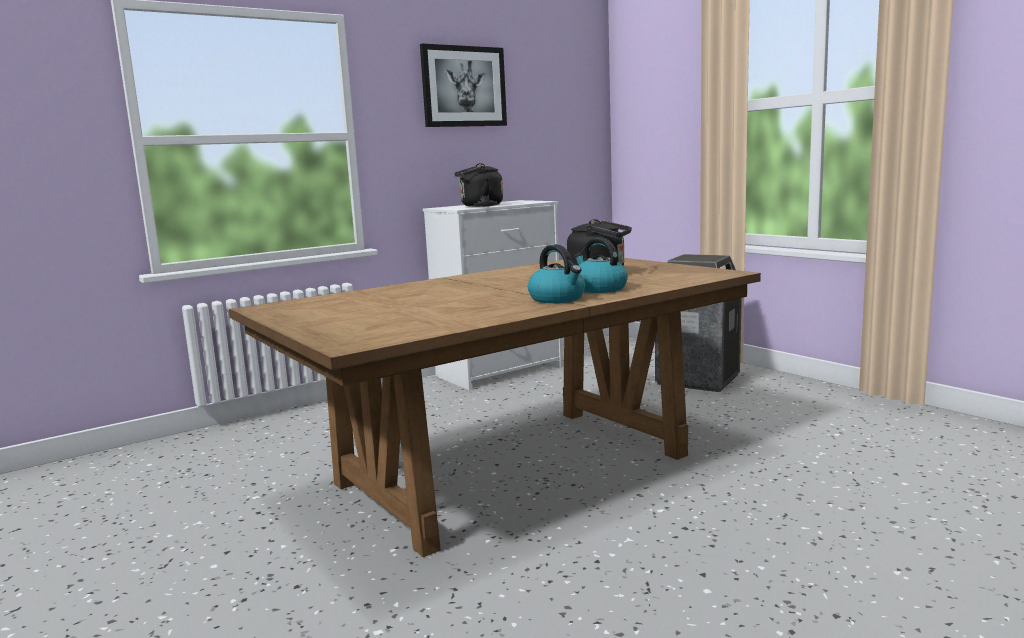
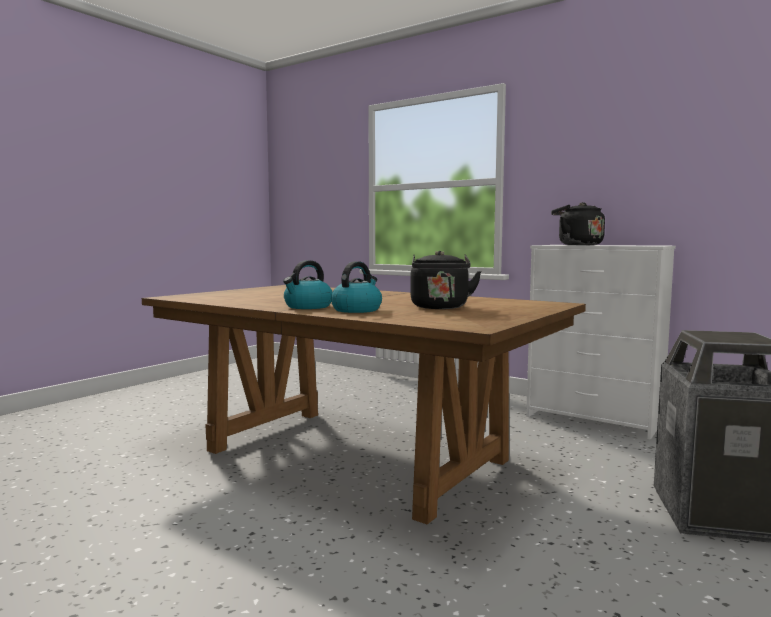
camera: 70 degrees right, 5 degrees down
picture [420,43,507,127] -> none

